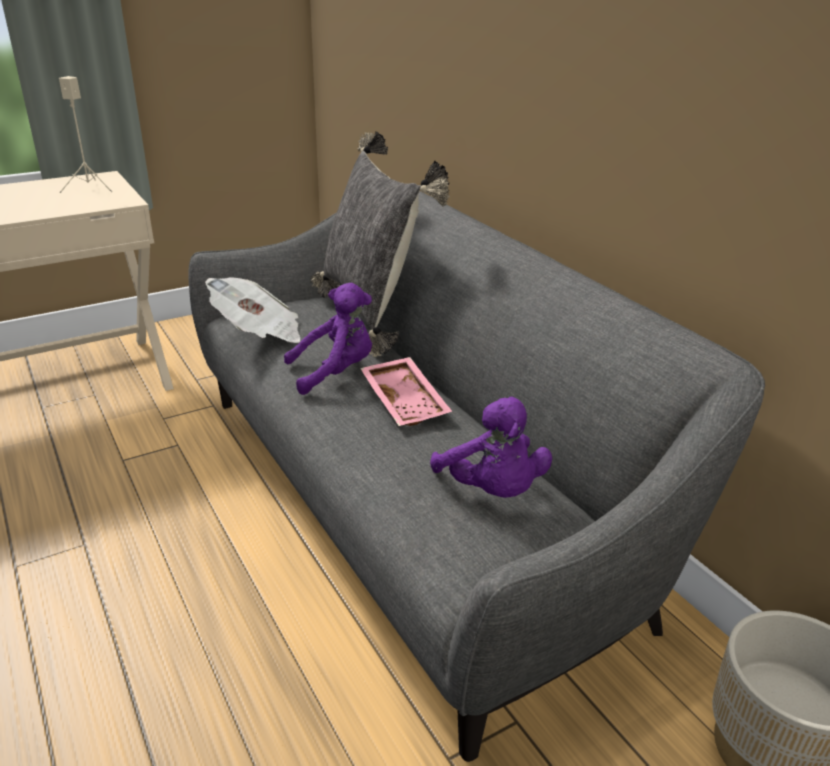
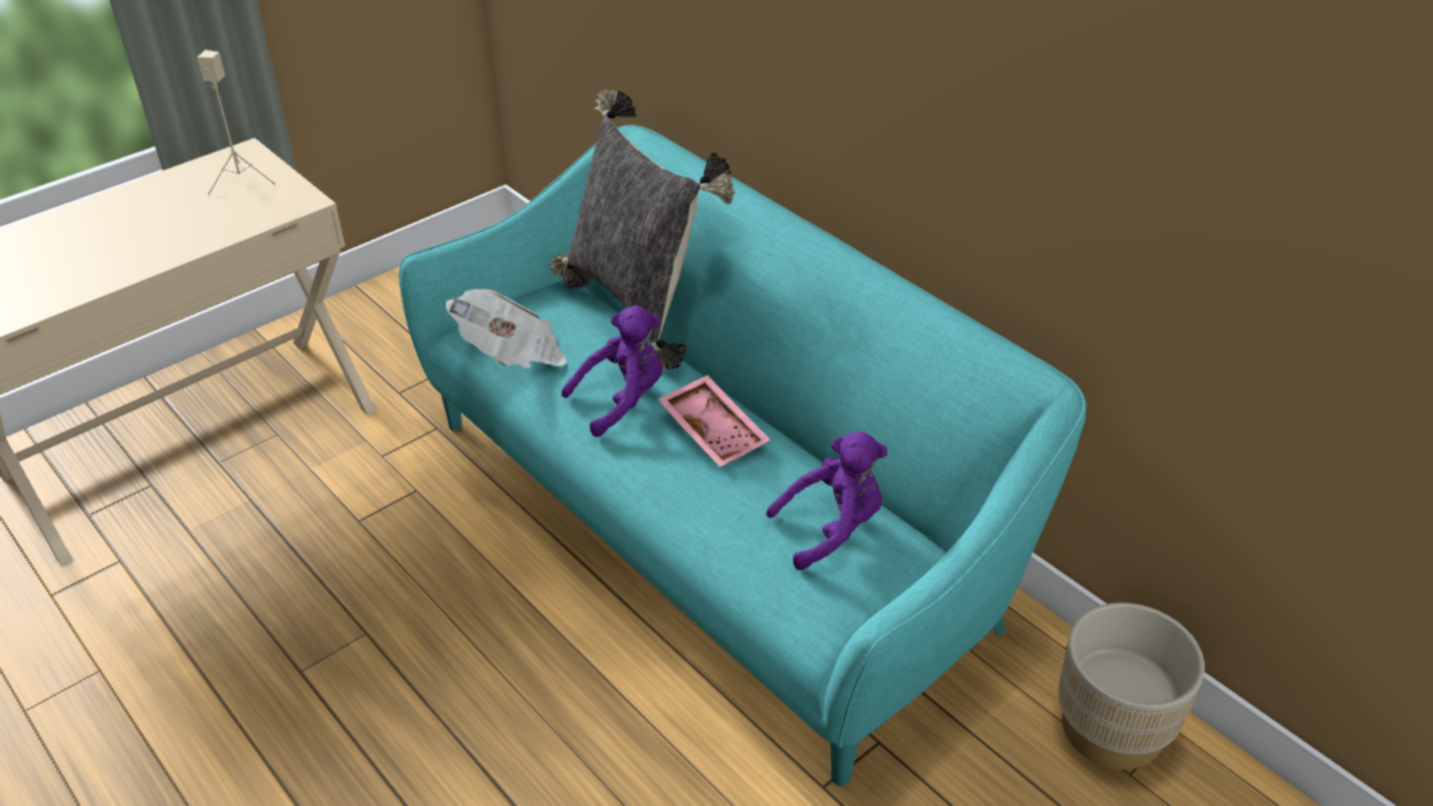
camera: 10 degrees left, 10 degrees up
grey sofa [189,191,765,762] -> turquoise sofa [399,125,1086,786]
purple plush toy [430,397,552,498] -> purple plush toy turned 75 degrees counterclockwise [766,432,888,570]

